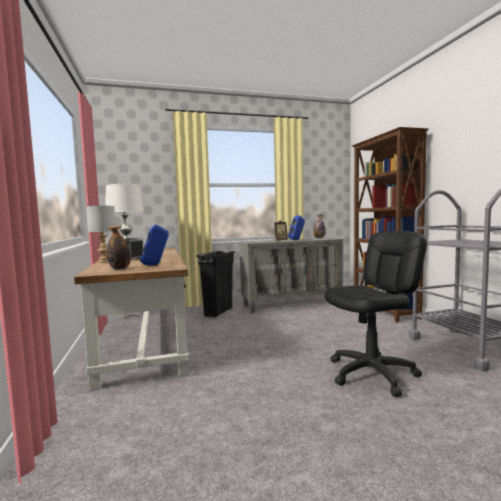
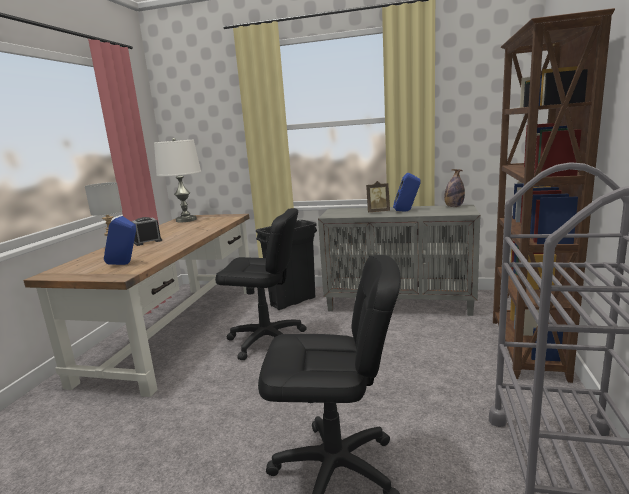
camera: 30 degrees right, 10 degrees up
bottle [107,226,131,269] -> none
none -> black office chair [215,208,307,360]

